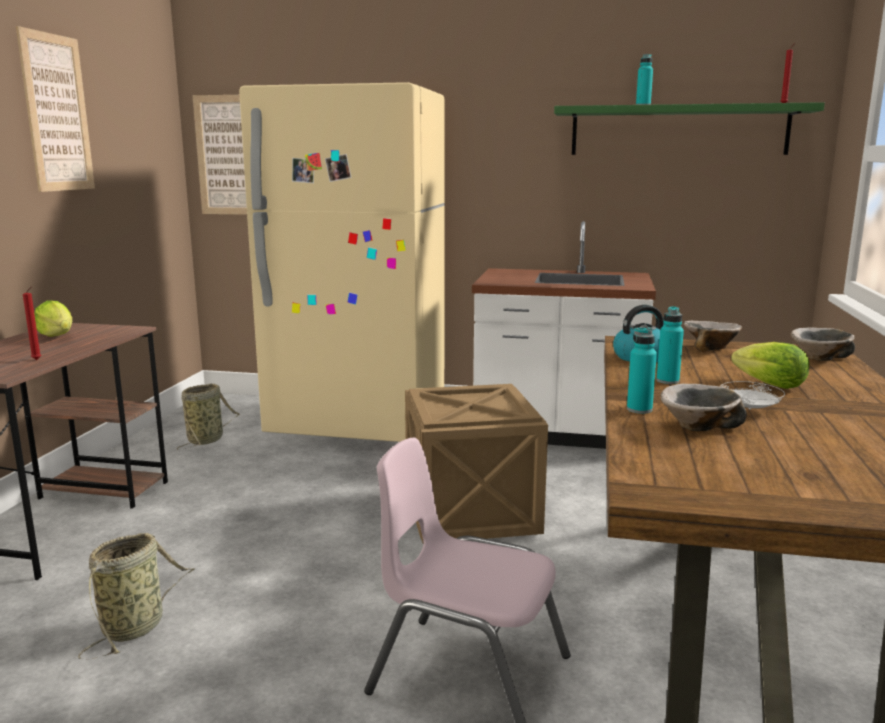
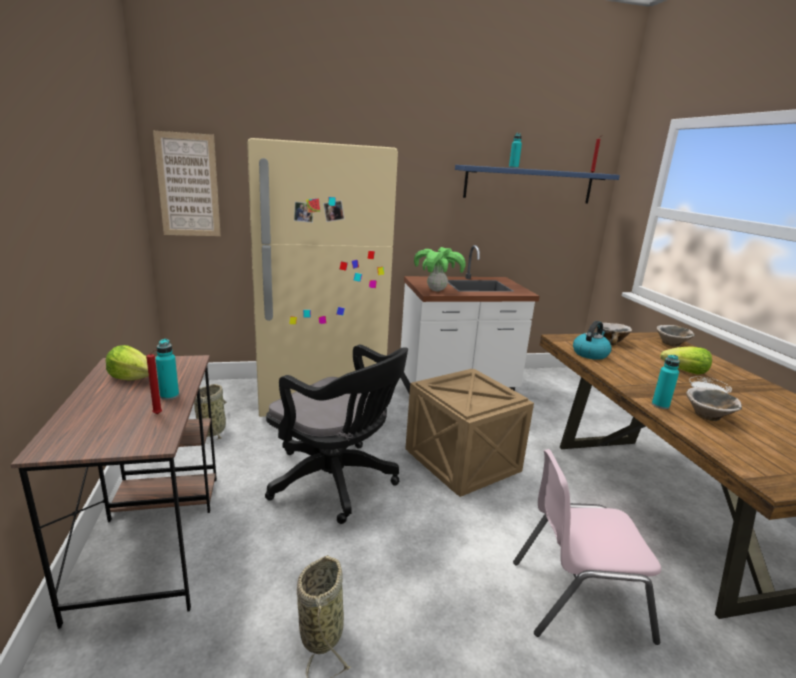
camera: 25 degrees left, 5 degrees up
picture [16,26,95,192] -> none
green shelf [554,102,825,155] -> blue shelf [455,165,620,203]
turquoise bottle [656,306,684,384] -> turquoise bottle moved to [156,339,179,400]
none -> black office chair [265,345,408,524]
none -> potted plant [414,247,465,291]

